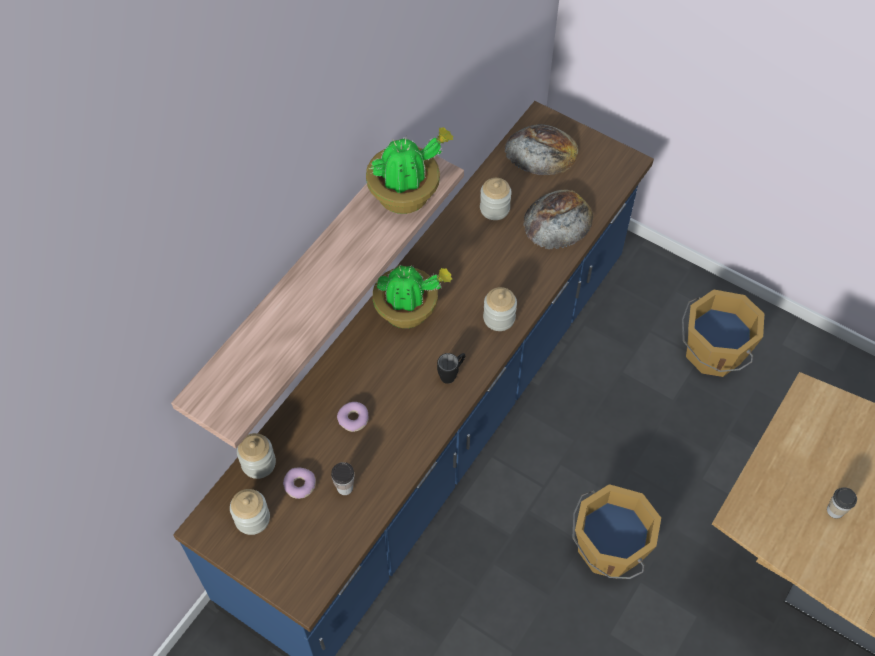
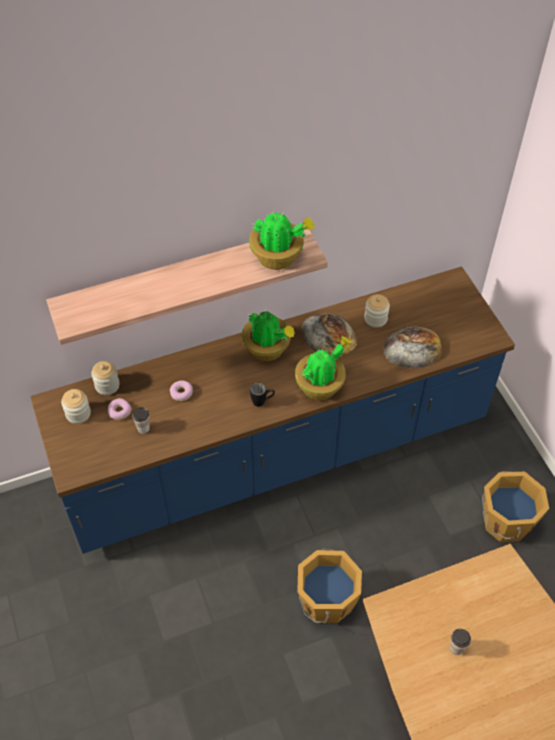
camera: 35 degrees right, 5 degrees down
jar [483,287,517,331] -> potted plant [295,336,351,400]
bread [504,124,578,175] -> bread moved to [301,313,357,356]

